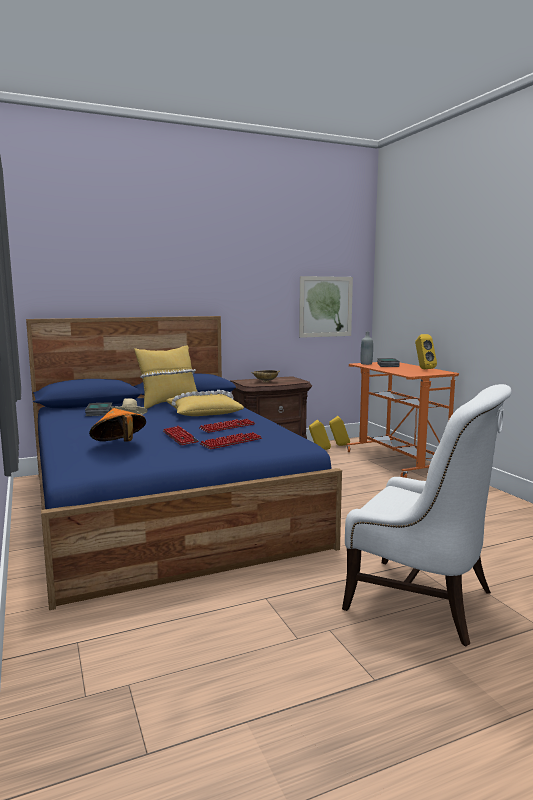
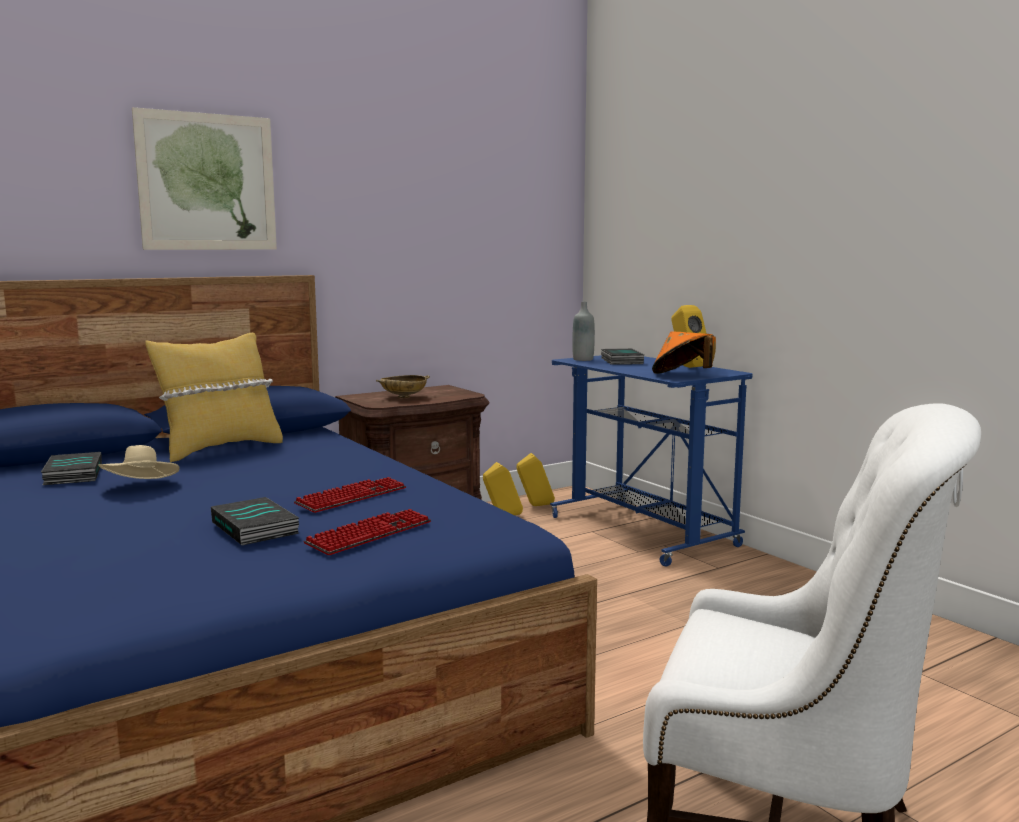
camera: 10 degrees left, 0 degrees up
orange hat [89,408,146,441] -> orange hat moved to [652,331,716,374]
keyboard [163,426,199,445] -> book [211,497,299,545]
yellow pillow [166,390,244,416] -> none
picture [299,276,353,338] -> picture moved to [132,107,277,250]
orange desk [346,362,459,478] -> blue desk [550,355,753,566]

